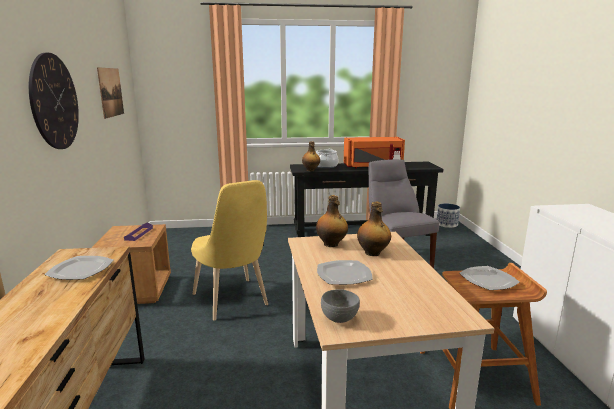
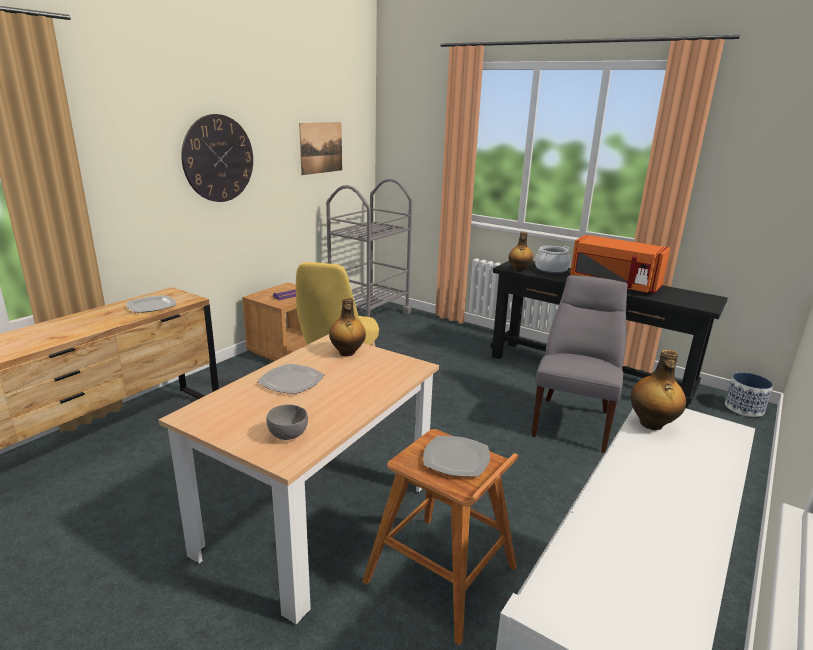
camera: 40 degrees right, 5 degrees up
grey bowl [321,290,360,323] -> grey bowl moved to [266,405,308,440]
bottle [357,202,391,256] -> bottle moved to [631,350,686,430]
none -> grey cart [326,178,412,317]

